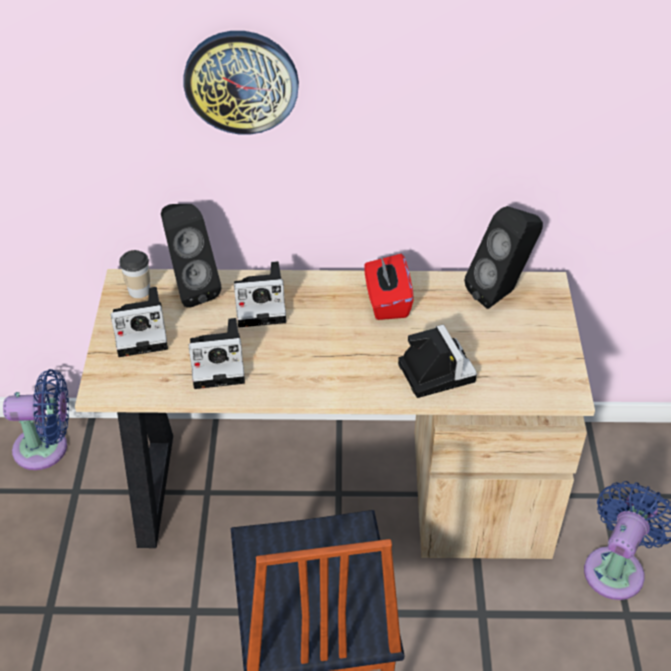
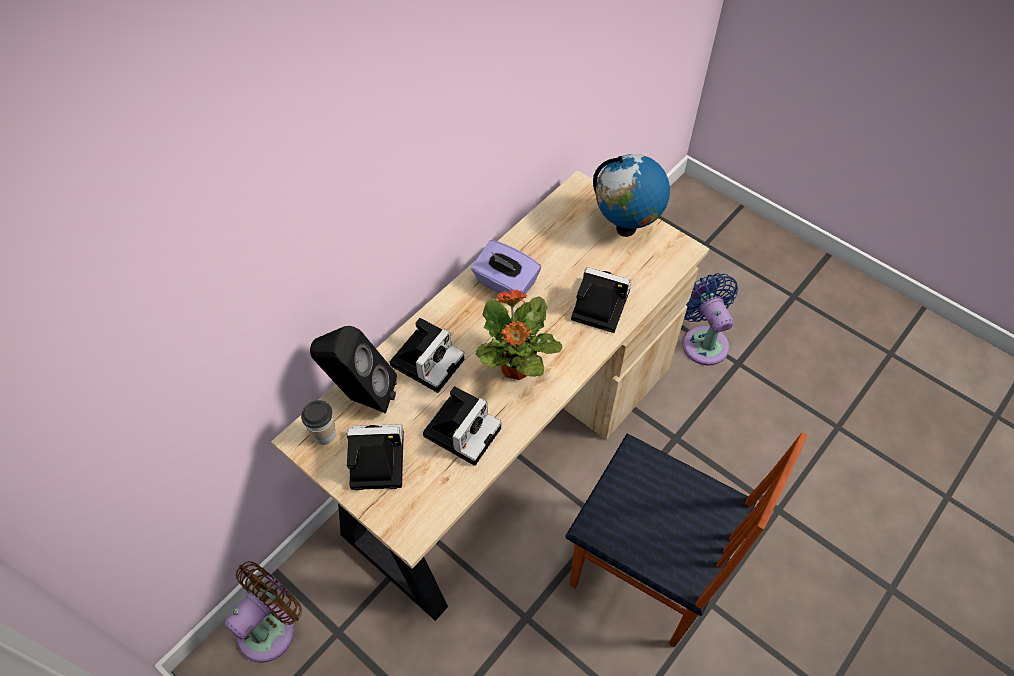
camera: 50 degrees left, 10 degrees up
blue fan [3,369,69,470] -> brown fan [225,561,302,663]
camera [111,287,168,357] -> camera turned 120 degrees counterclockwise [347,424,404,490]
wall clock [183,31,299,134] -> none
red tissue box [364,254,414,320] -> purple tissue box [471,240,541,302]
black speaker [464,206,543,309] -> none
none -> potted plant [475,289,562,380]
none -> globe [593,154,670,237]

